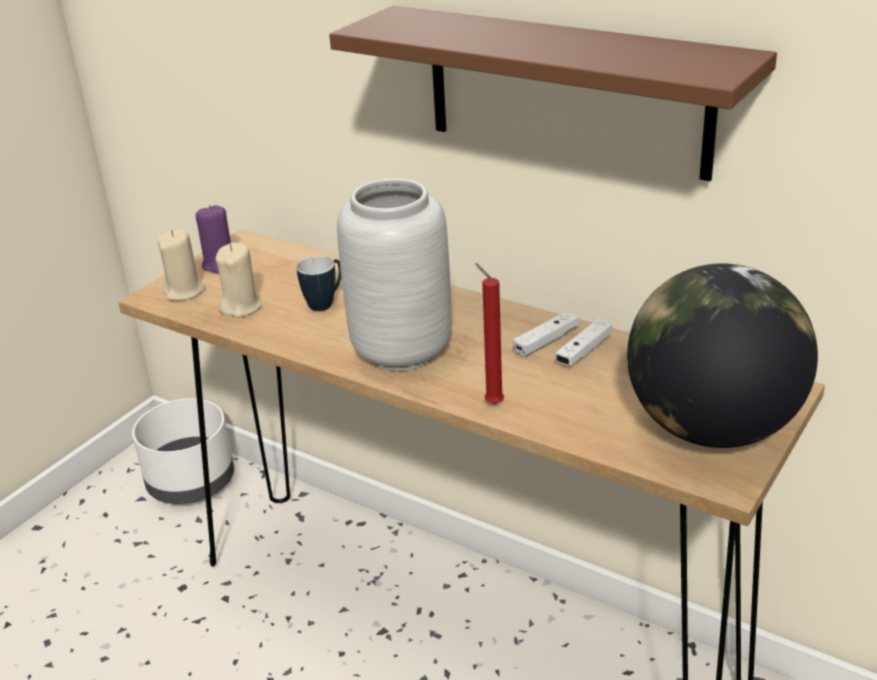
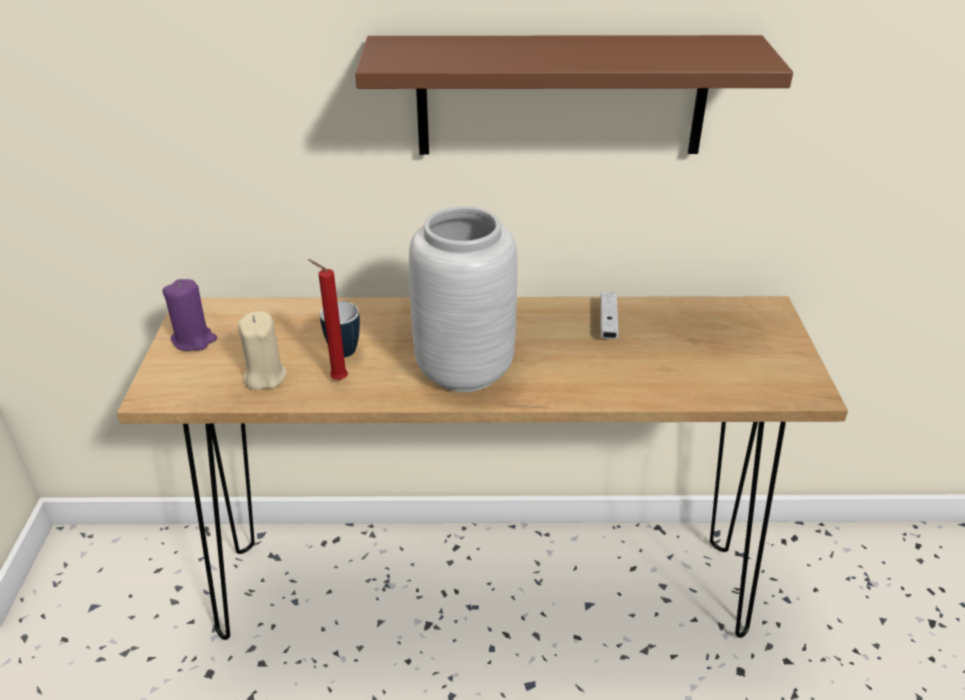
camera: 35 degrees left, 5 degrees up
white planter [132,398,234,504] -> none
beige candle [157,229,206,301] -> none
red candle [475,263,504,404] -> red candle moved to [308,259,348,380]
white game controller [513,311,579,357] -> none
globe [627,263,818,448] -> none

